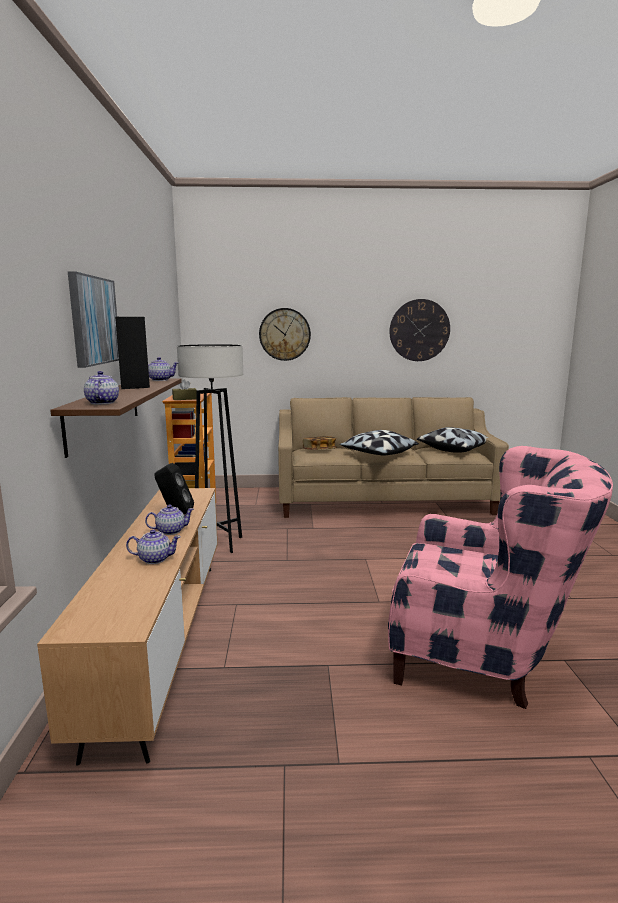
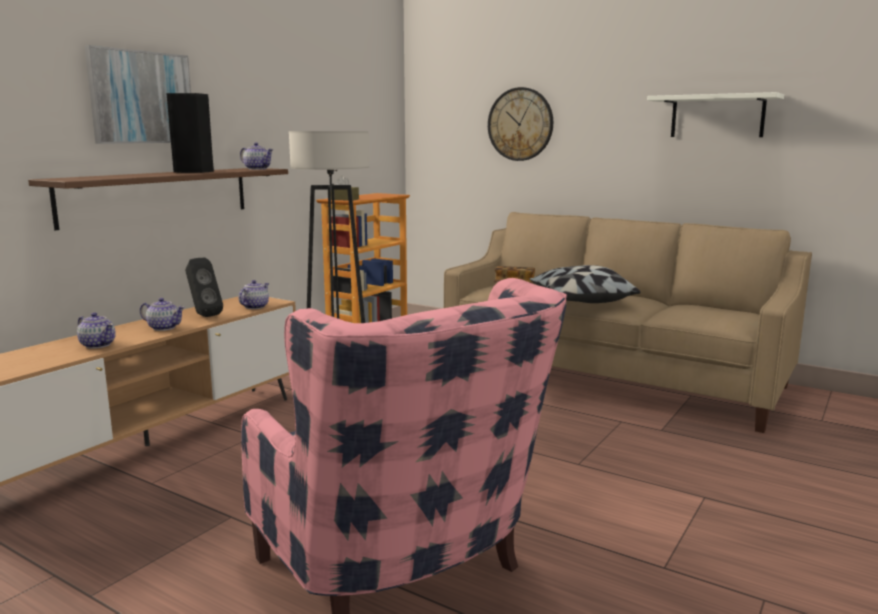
camera: 35 degrees right, 0 degrees up
teapot [84,371,119,404] -> teapot moved to [239,280,269,309]
wall clock [389,299,450,361] -> white shelf [647,92,784,137]
pillow [417,427,488,453] -> none

